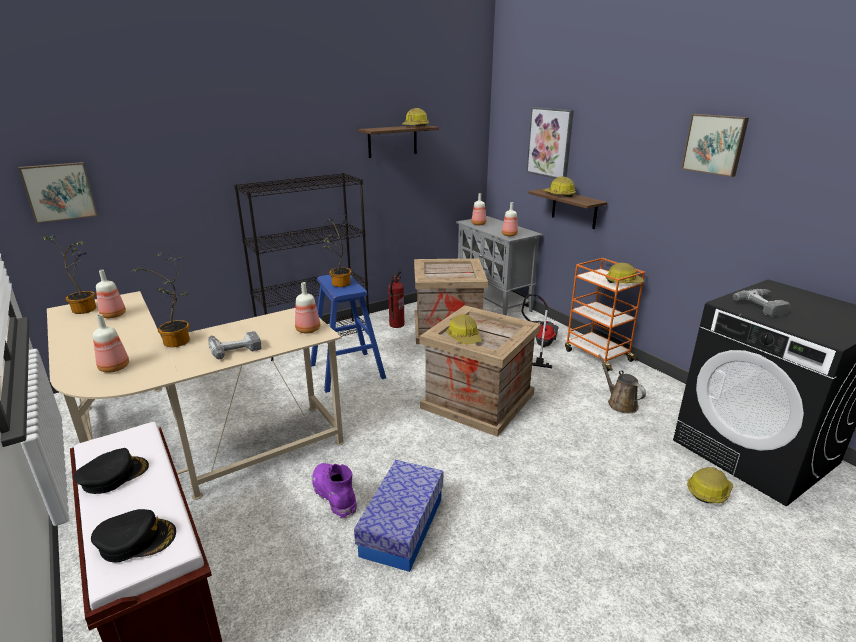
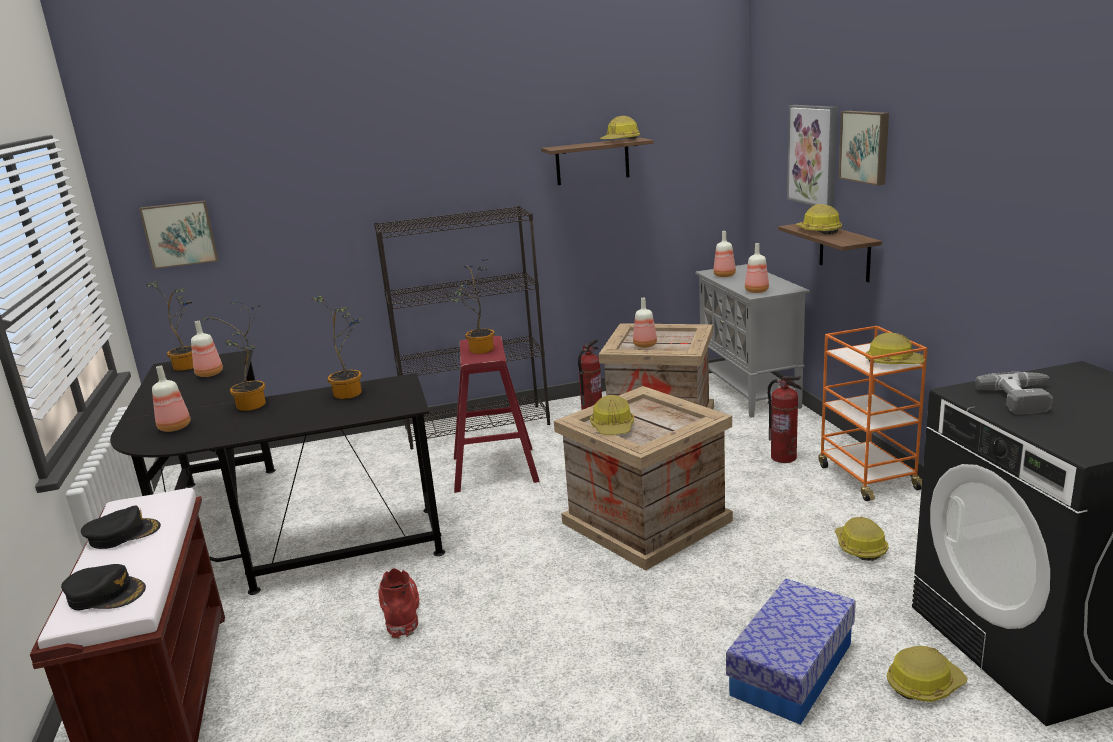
camera: 20 degrees right, 5 degrees down
beige desk [47,291,344,500] -> black desk [110,349,445,595]
power drill [208,331,262,359] -> none
bottle [295,282,320,334] -> bottle moved to [633,298,657,348]
blue stool [311,275,386,393] -> red stool [454,336,540,493]
purple boot [312,463,357,518] -> red boot [378,568,420,639]
storage box [354,460,443,572] -> storage box moved to [726,578,856,725]
vacuum cleaner [521,294,559,368] -> fire extinguisher [767,376,802,463]
brown watering can [598,354,646,413] -> hard hat [835,516,888,561]
picture [681,114,749,177] -> picture moved to [838,111,889,186]
none -> potted plant [311,295,362,399]

